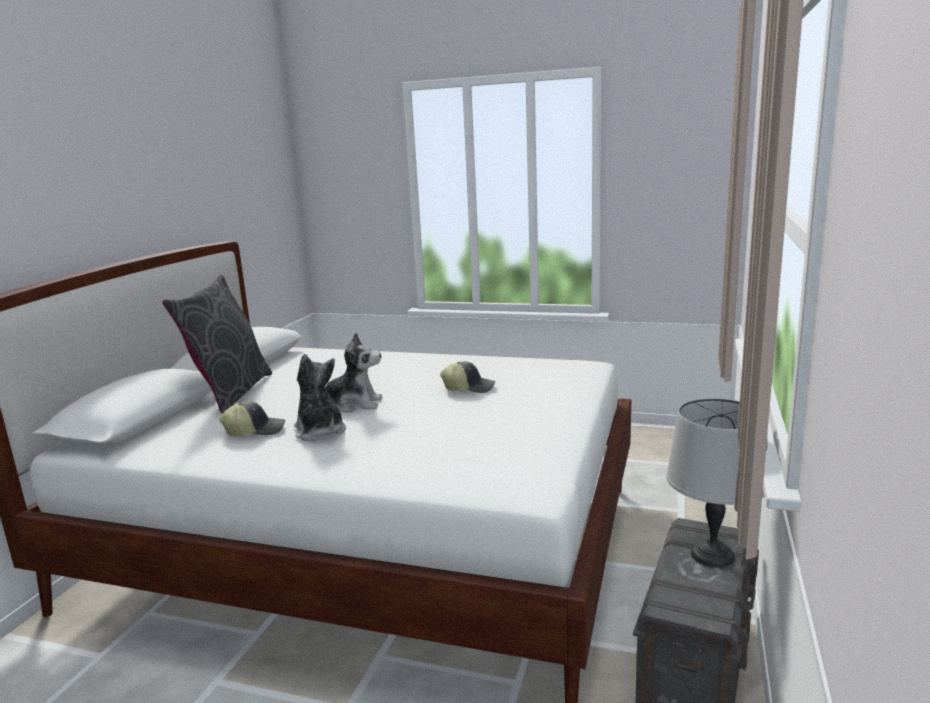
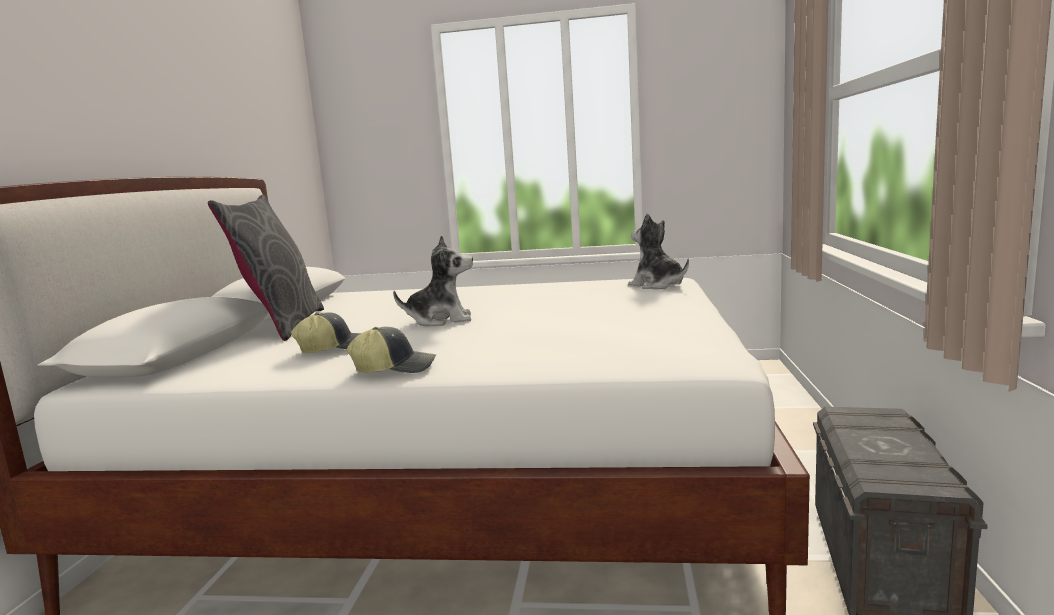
camera: 10 degrees left, 5 degrees down
plush toy [294,354,346,441] -> plush toy moved to [628,213,689,289]
cap [440,361,495,393] -> cap moved to [347,327,436,373]
grey table lamp [666,398,768,568] -> none

